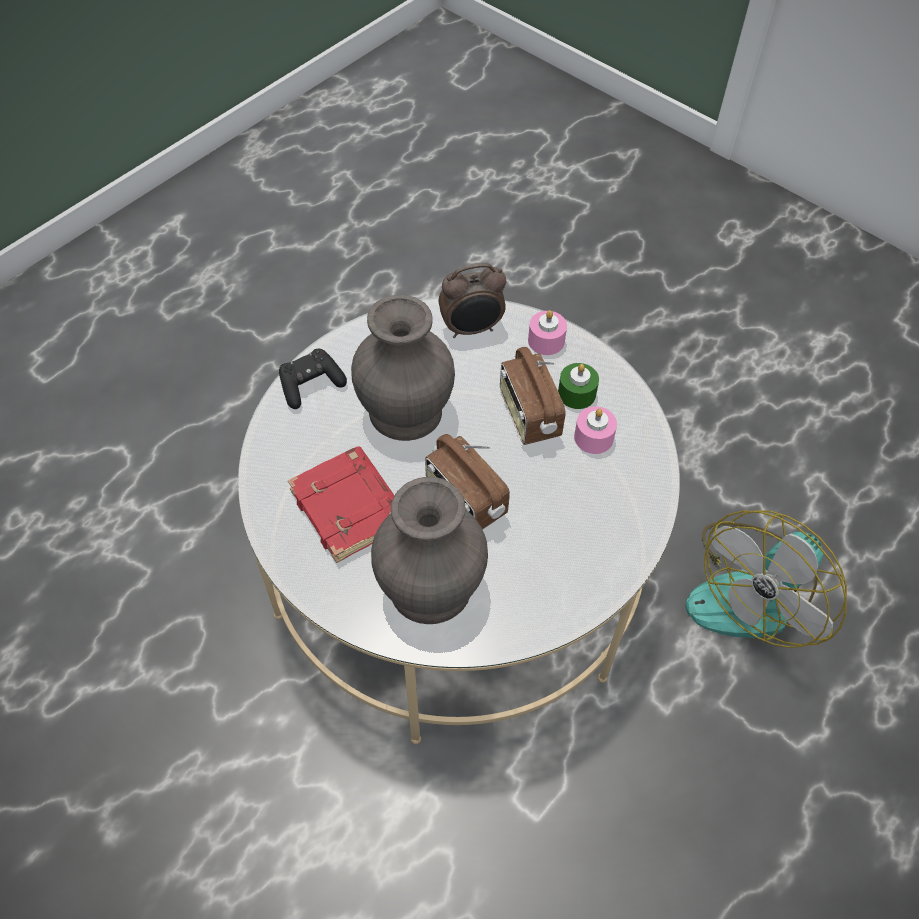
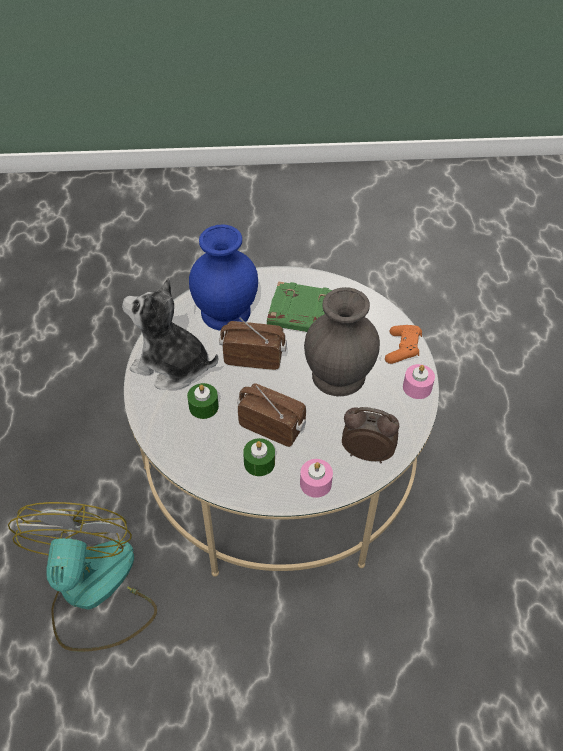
camera: 135 degrees right, 5 degrees down
black game controller [279,349,347,409] -> orange game controller [385,325,422,364]
red book [288,446,394,563] -> green book [267,281,332,332]
grey vase [371,477,488,624] -> blue vase [189,225,258,331]
alarm clock [439,263,506,338] -> alarm clock turned 75 degrees clockwise [342,407,399,463]
pink candle [574,406,617,454] -> pink candle moved to [403,364,435,399]
none -> plush toy [122,278,218,390]
none -> green candle [187,383,219,419]

